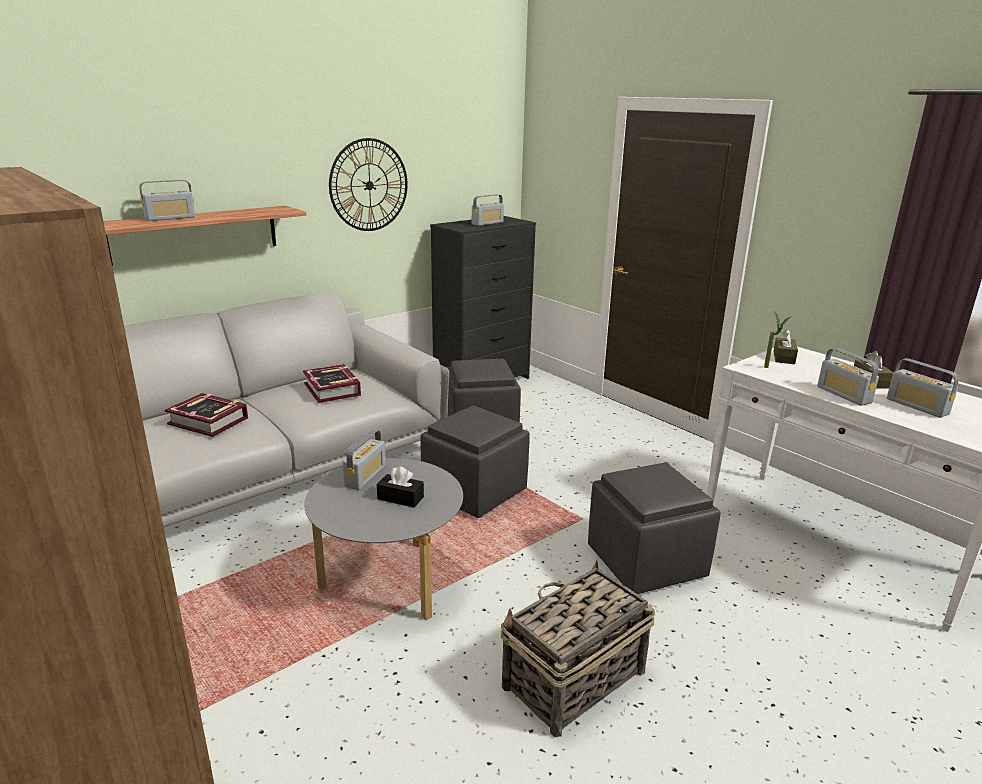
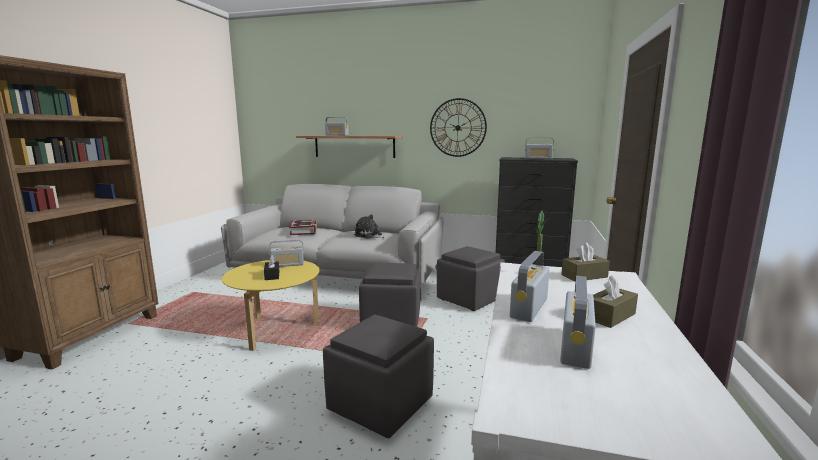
camera: 55 degrees right, 10 degrees down
book [303,364,361,403] -> plush toy [354,214,386,239]
grey coffee table [304,458,463,620] -> yellow coffee table [222,260,319,351]
basket [501,560,655,737] -> none

